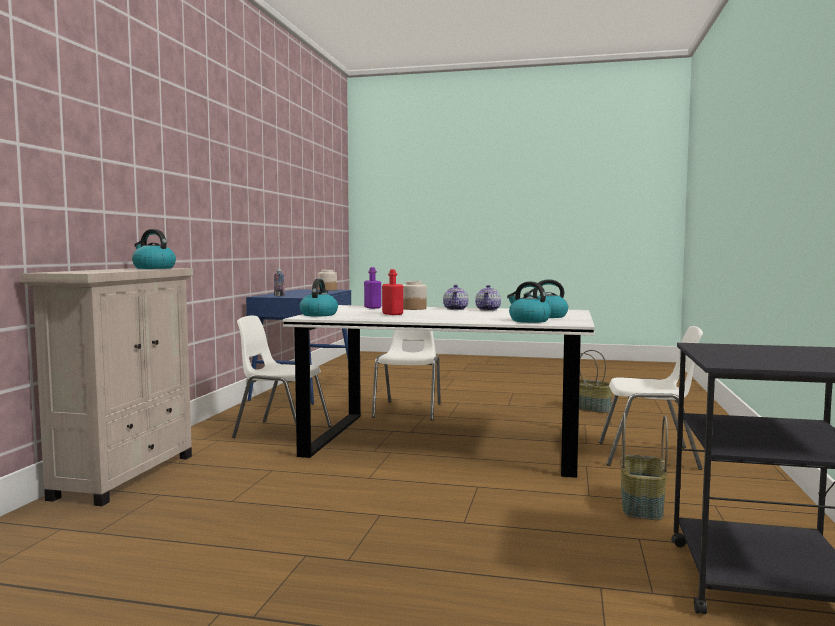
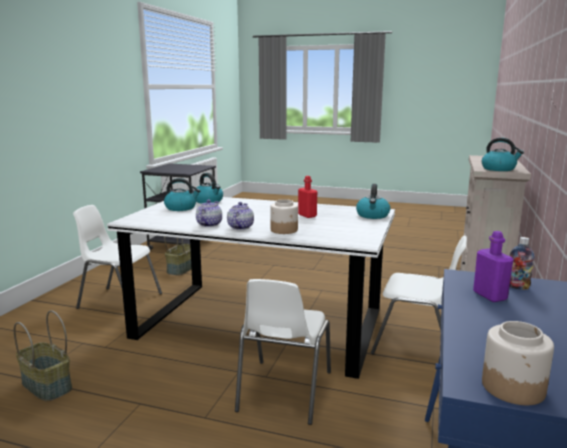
camera: 175 degrees left, 10 degrees up
purple bottle [364,267,381,309] -> purple bottle moved to [473,231,513,302]

